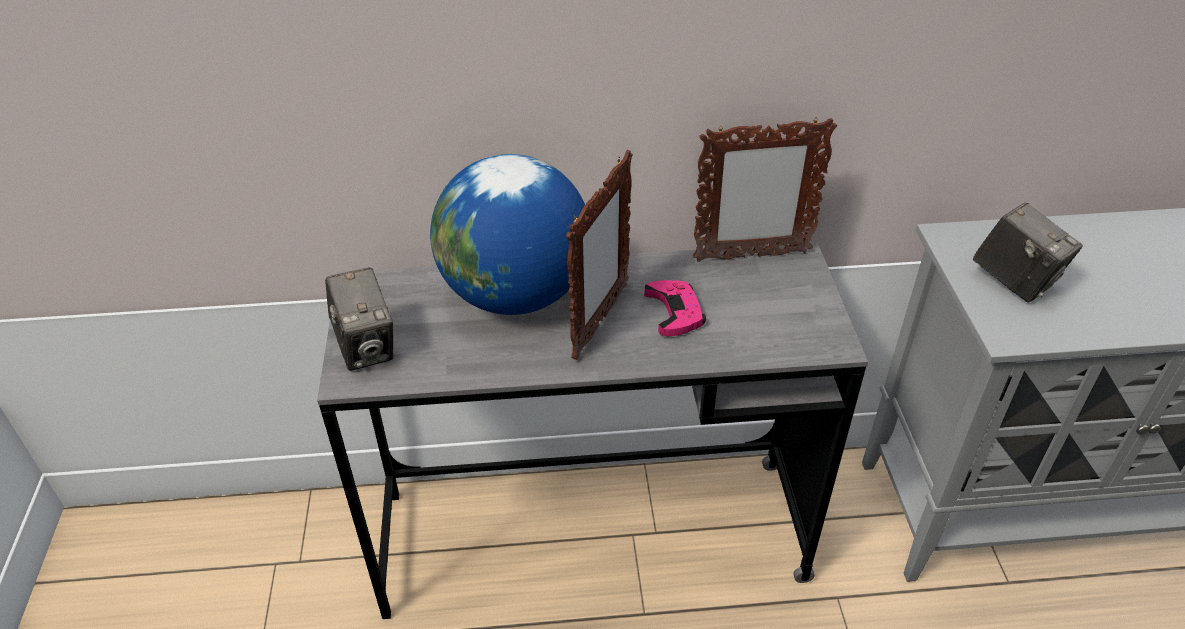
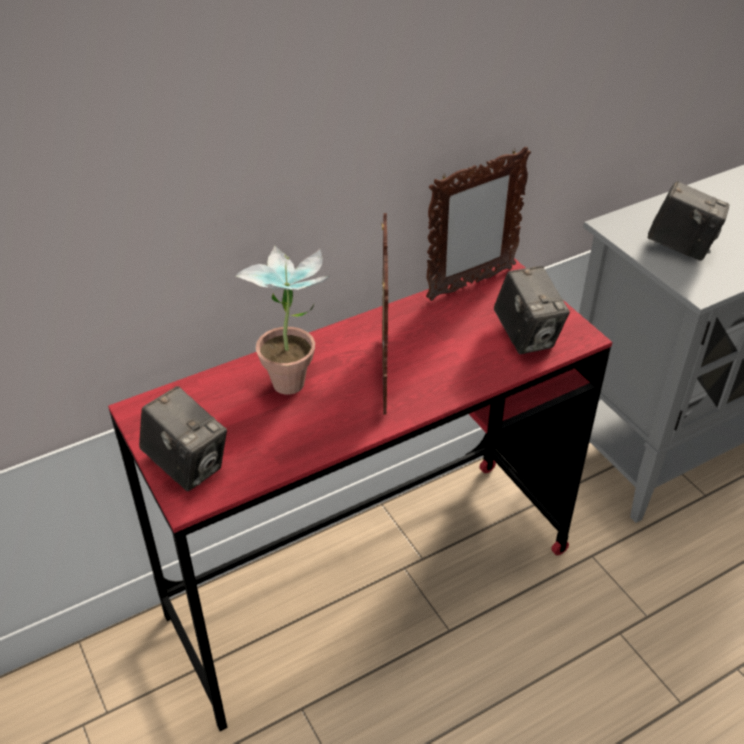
camera: 25 degrees left, 0 degrees up
grey desk [317,242,868,619] -> red desk [108,258,613,731]
globe [430,154,586,315] -> potted plant [235,245,329,395]
pink game controller [644,280,706,336] -> none
none -> camera [493,266,570,354]

